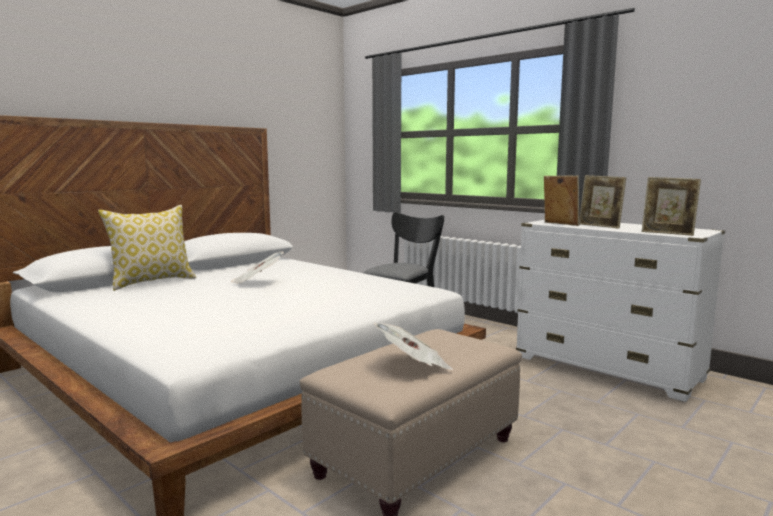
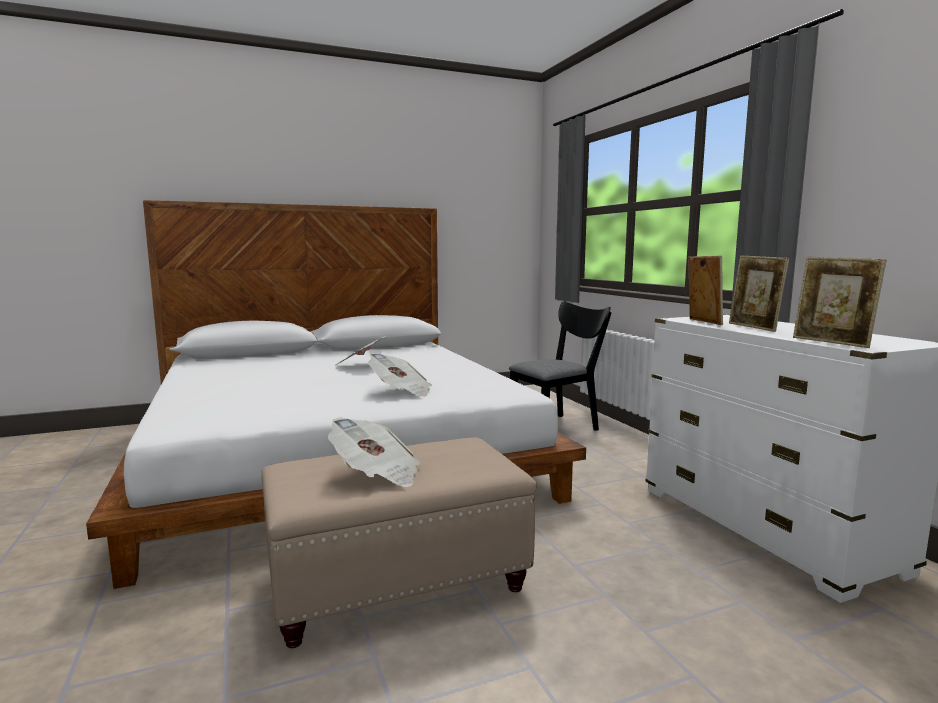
camera: 25 degrees right, 0 degrees up
pillow [98,205,196,291] -> none
none -> newspaper [368,353,432,397]

